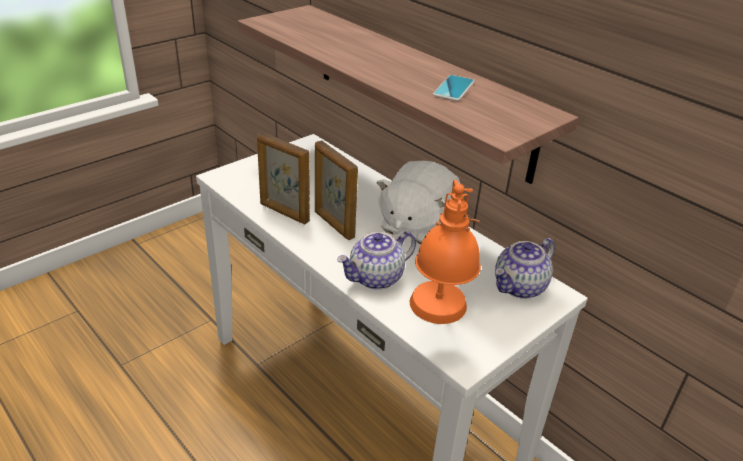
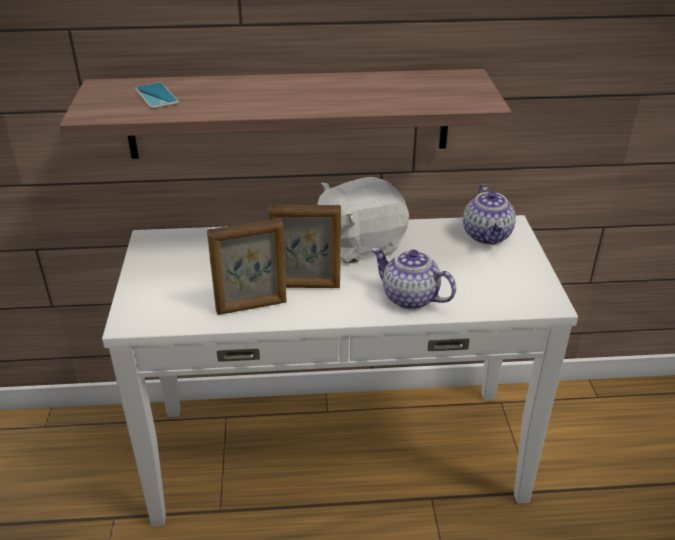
camera: 50 degrees left, 0 degrees up
teapot [337,231,416,290] -> teapot turned 120 degrees clockwise [371,247,456,310]
white plush toy [376,161,460,244] -> white plush toy turned 90 degrees clockwise [317,177,409,264]
orange table lamp [410,180,481,324] -> none
phone [433,75,475,101] -> phone moved to [135,82,179,109]

